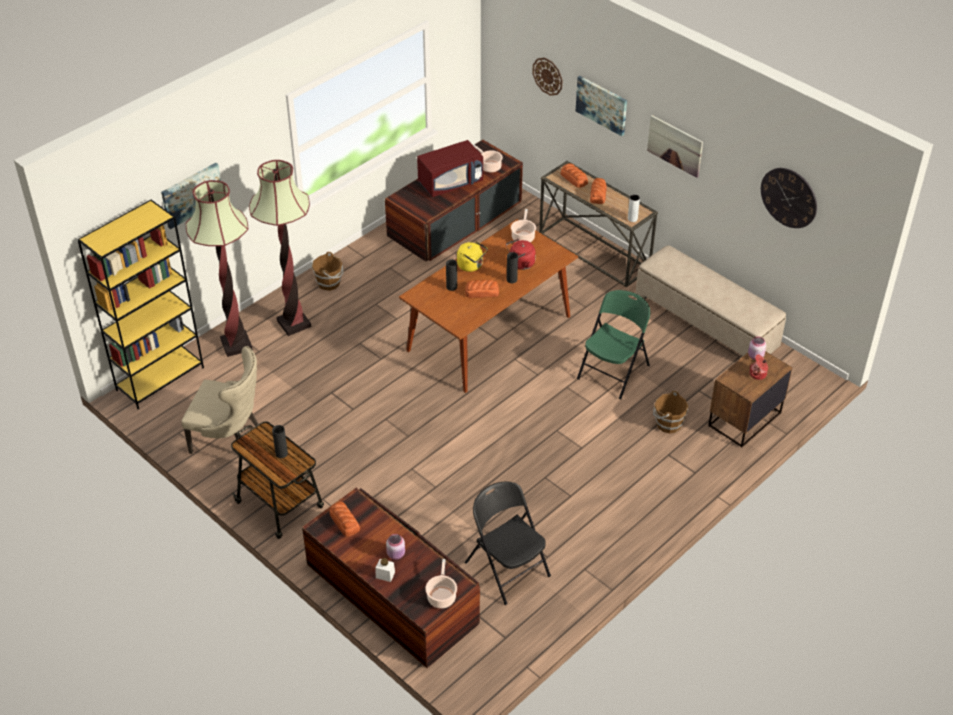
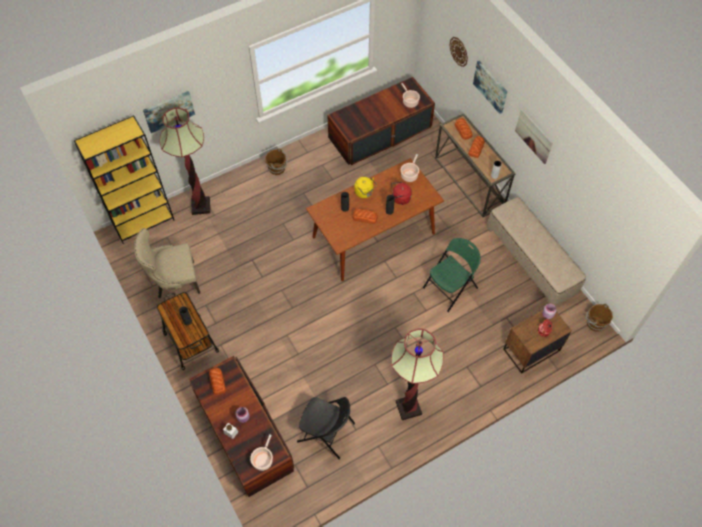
camera: 15 degrees right, 15 degrees up
beige chair [181,346,261,454] -> beige chair turned 135 degrees clockwise [134,228,200,299]
floor lamp [249,160,311,336] -> floor lamp moved to [391,328,444,420]
red microwave [417,140,483,197] -> none
black chair [465,482,551,605] -> black chair turned 135 degrees clockwise [297,397,355,459]
brown bucket [653,391,688,434] -> brown bucket moved to [586,304,613,332]
wall clock [761,168,817,228] -> none

